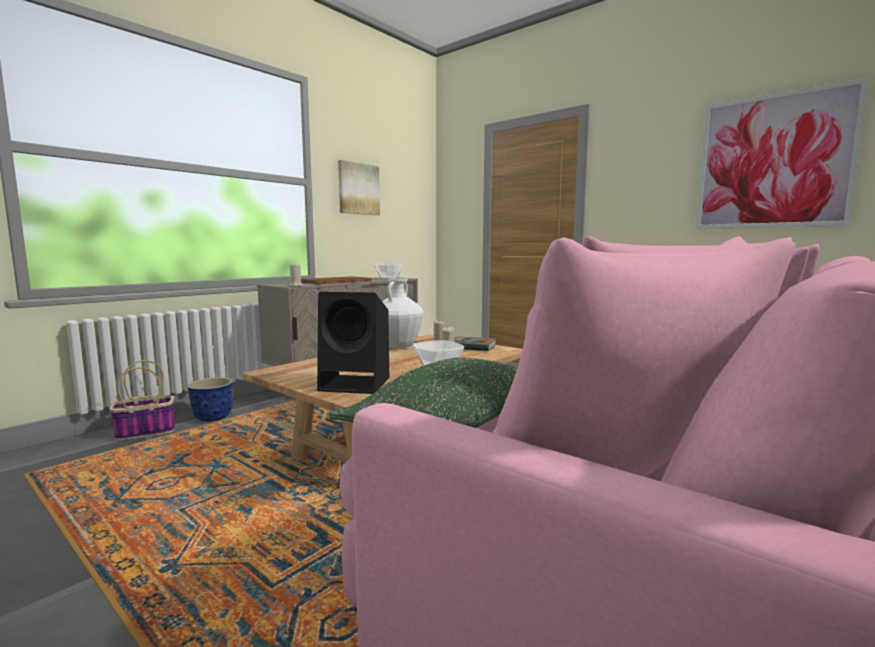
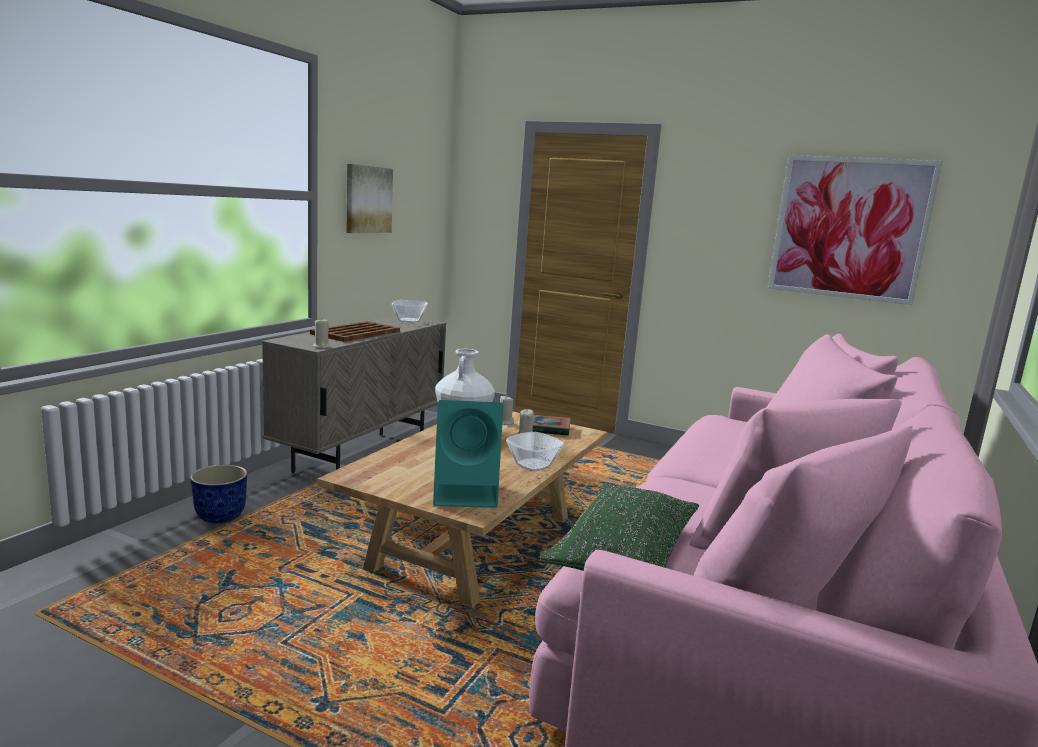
camera: 15 degrees left, 5 degrees up
basket [109,360,176,441] -> none
black speaker [317,292,389,394] -> turquoise speaker [433,400,503,508]

